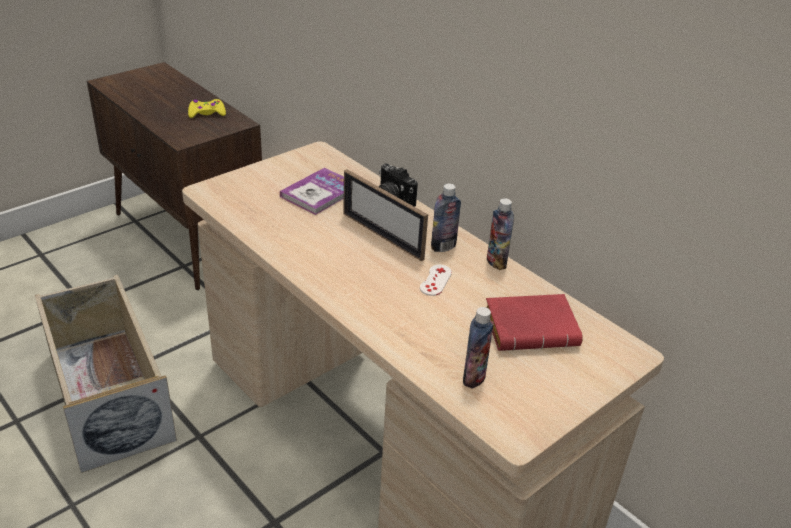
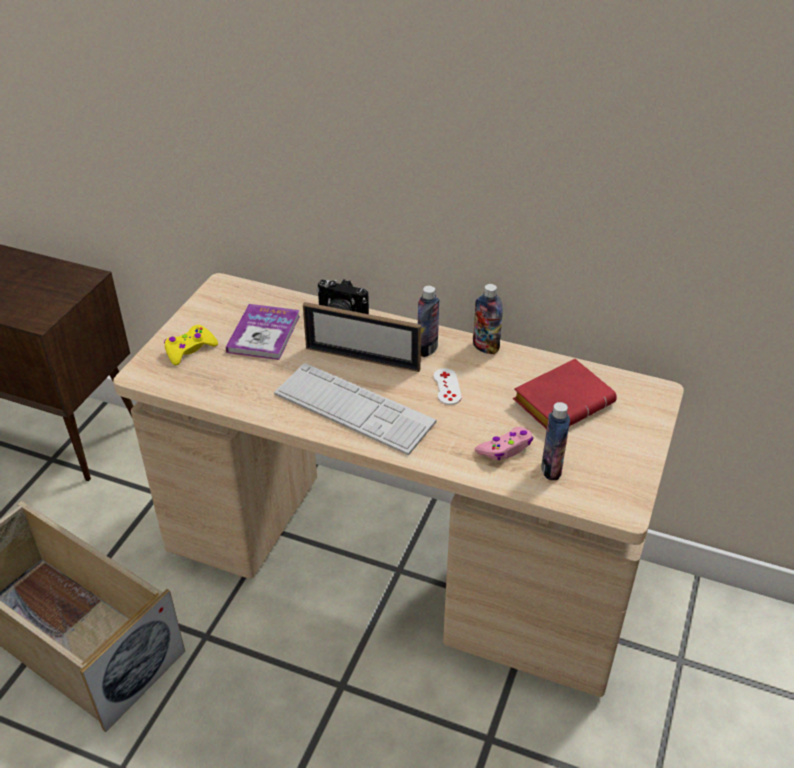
camera: 25 degrees left, 5 degrees up
yellow game controller [188,99,226,118] -> yellow game controller moved to [164,325,218,365]
none -> keyboard [274,363,436,456]
none -> pink game controller [475,427,533,460]

